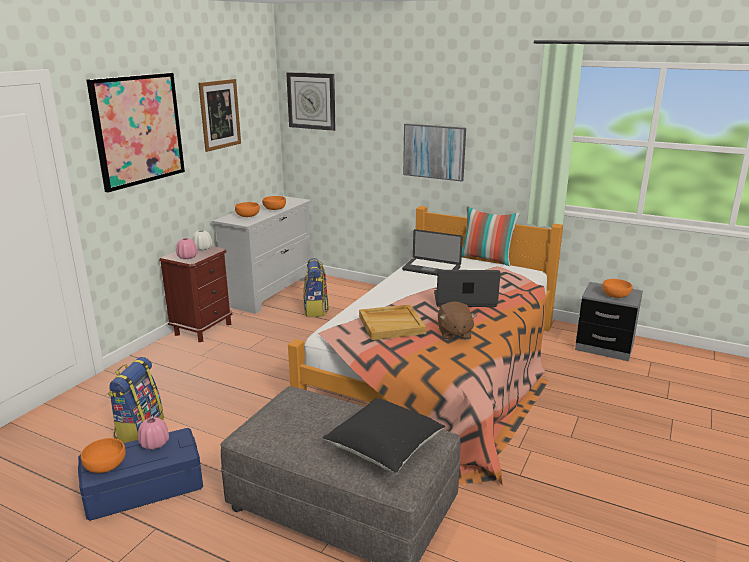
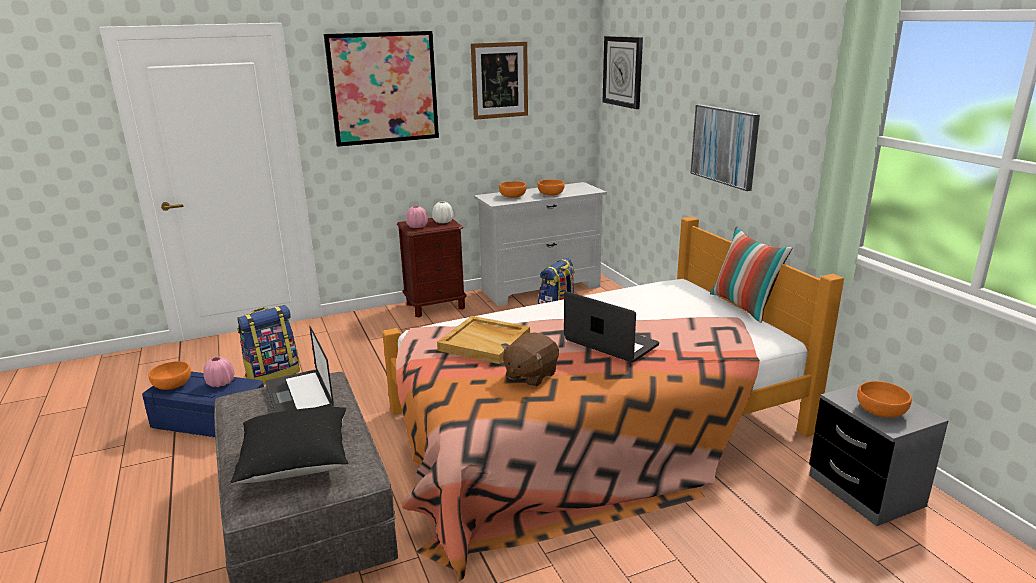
camera: 40 degrees right, 0 degrees up
laptop [402,229,463,276] -> laptop moved to [265,326,334,413]

